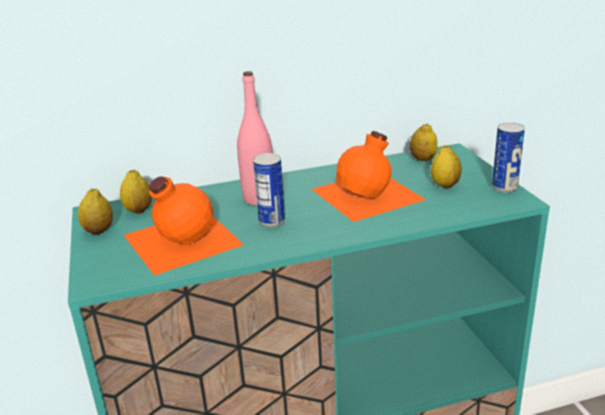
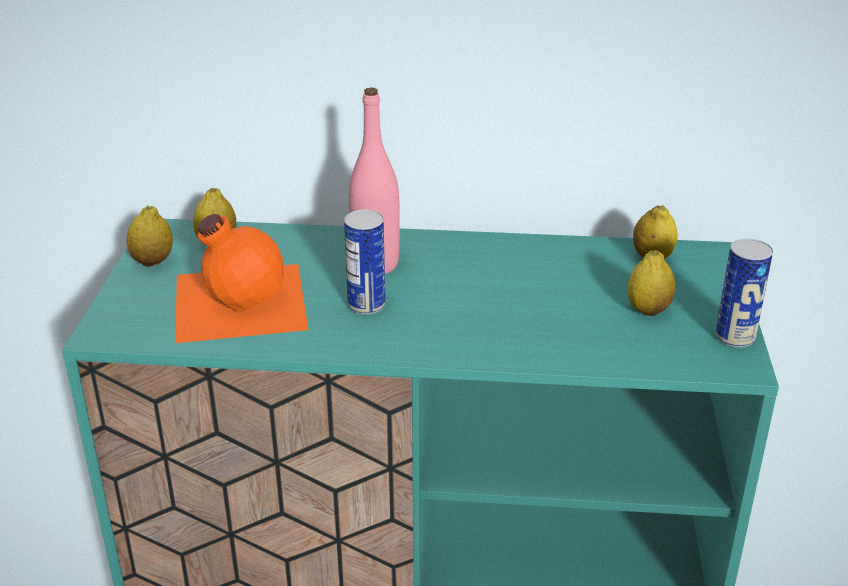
camera: 20 degrees right, 5 degrees up
orange bottle [312,131,426,222] -> none

